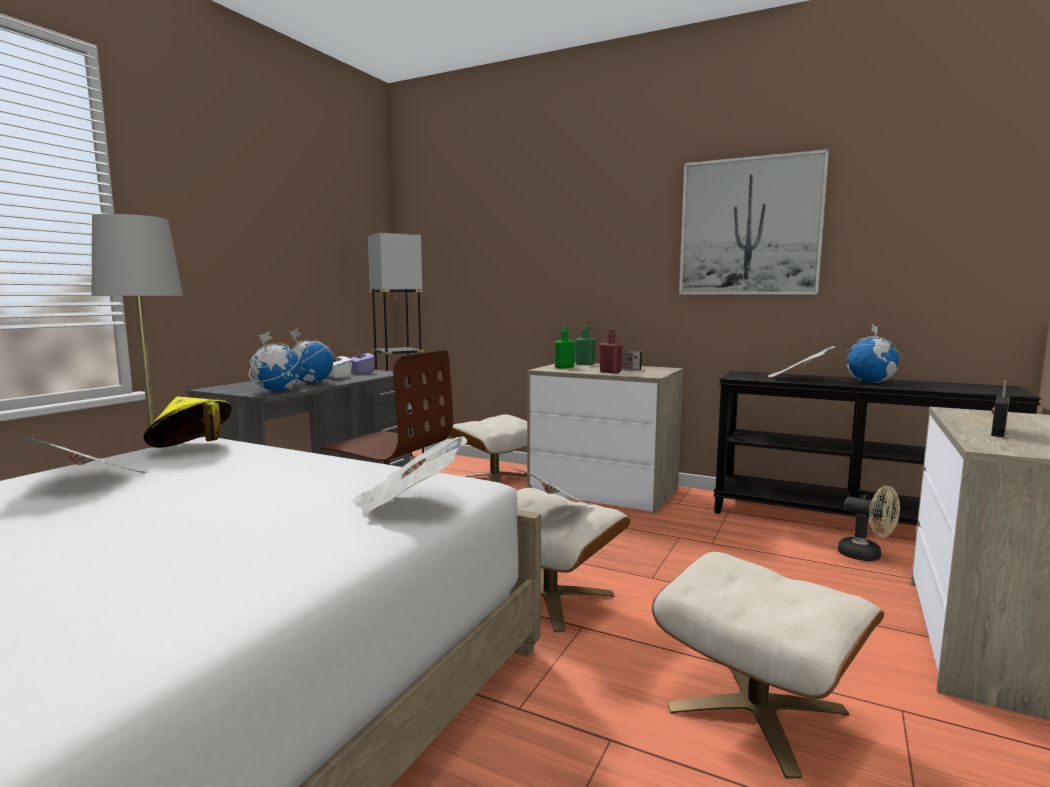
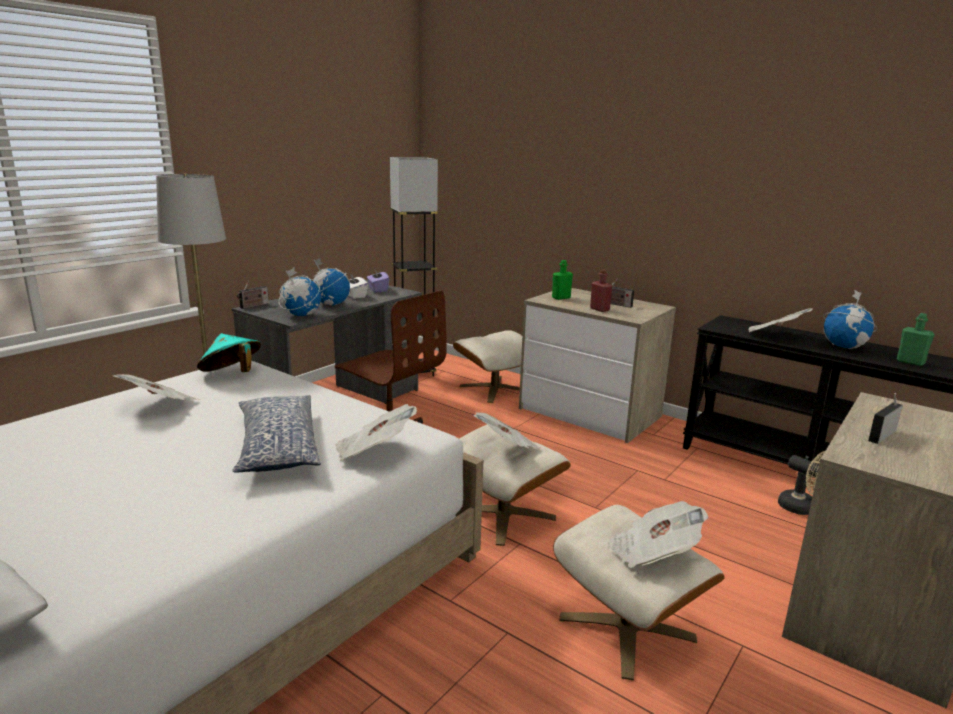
camera: 10 degrees right, 10 degrees up
yellow hat [144,397,232,448] -> turquoise hat [197,333,261,372]
green bottle [575,325,596,365] -> green bottle moved to [897,313,935,366]
picture [679,149,829,295] -> none
none -> pillow [232,395,321,473]
none -> radio [237,280,269,309]
none -> newspaper [608,501,708,568]

